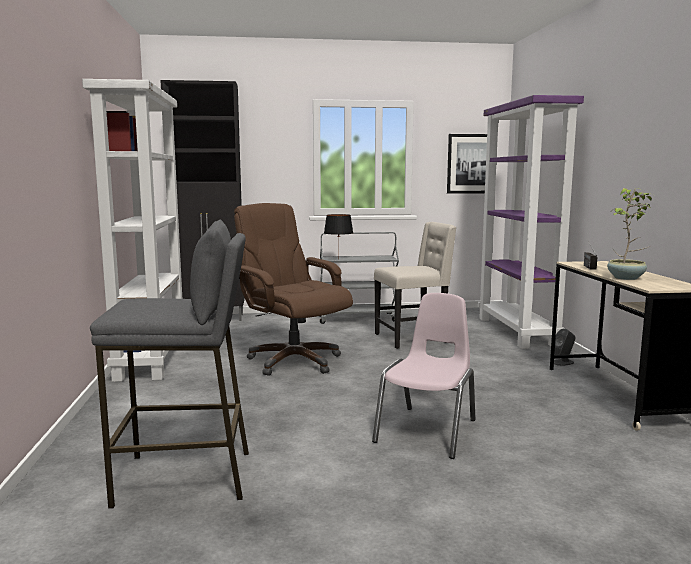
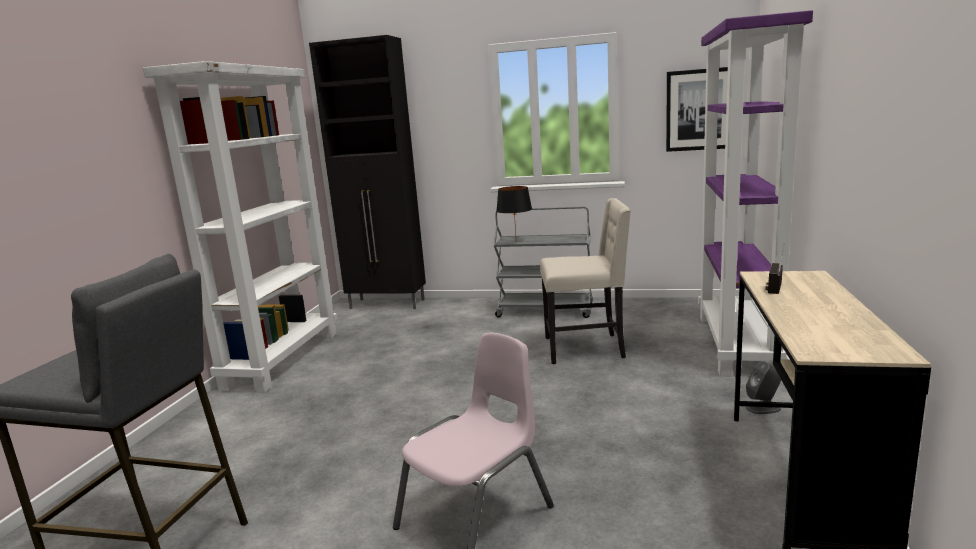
camera: 20 degrees right, 5 degrees up
brown office chair [234,203,353,376] -> none
potted plant [607,188,653,280] -> none

